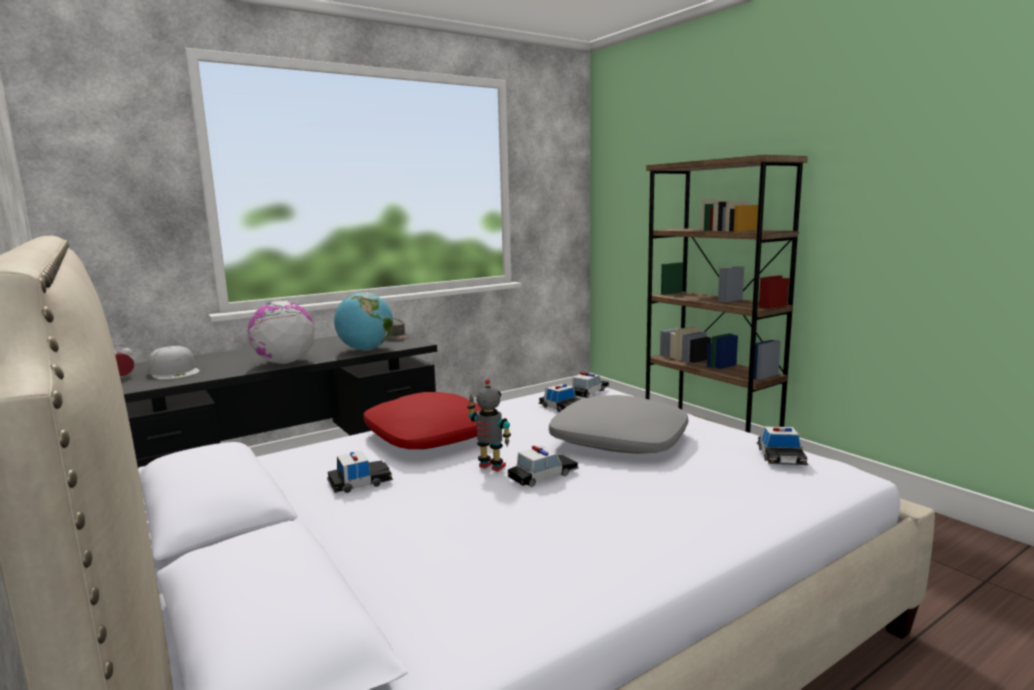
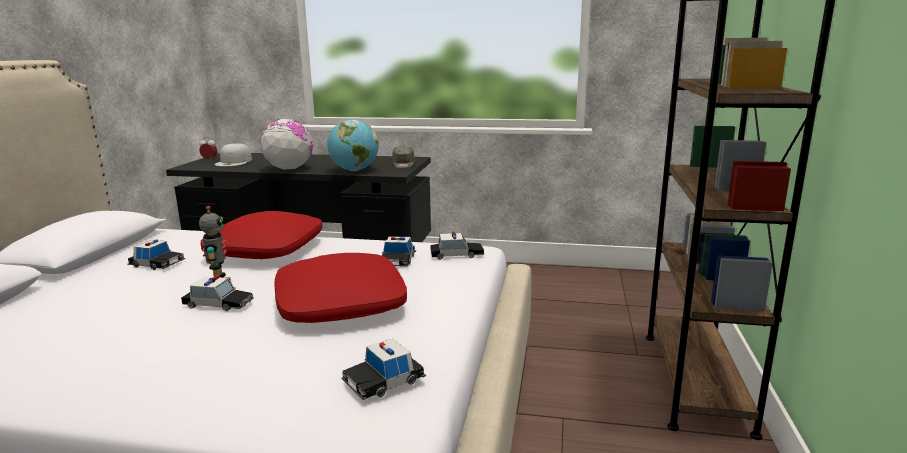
camera: 45 degrees right, 5 degrees up
grey pillow [549,395,688,454] -> red pillow [274,253,407,323]

